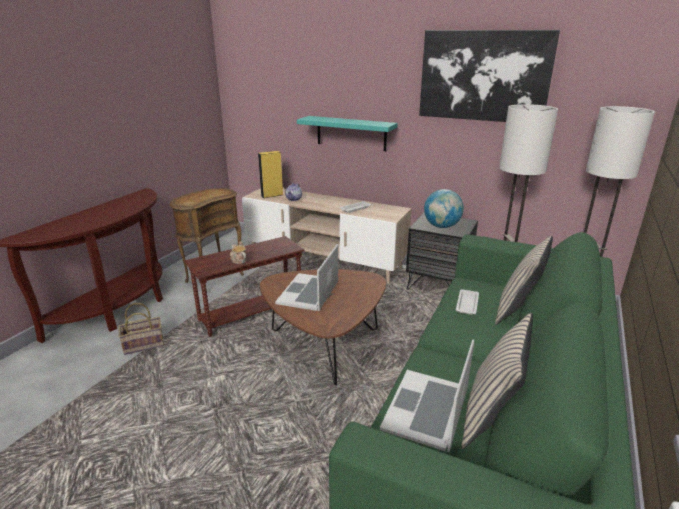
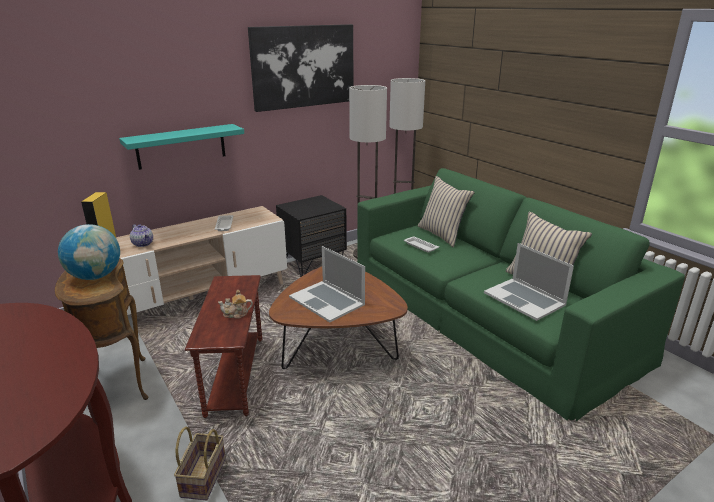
camera: 60 degrees left, 0 degrees up
globe [424,189,464,228] -> globe moved to [58,224,120,280]

